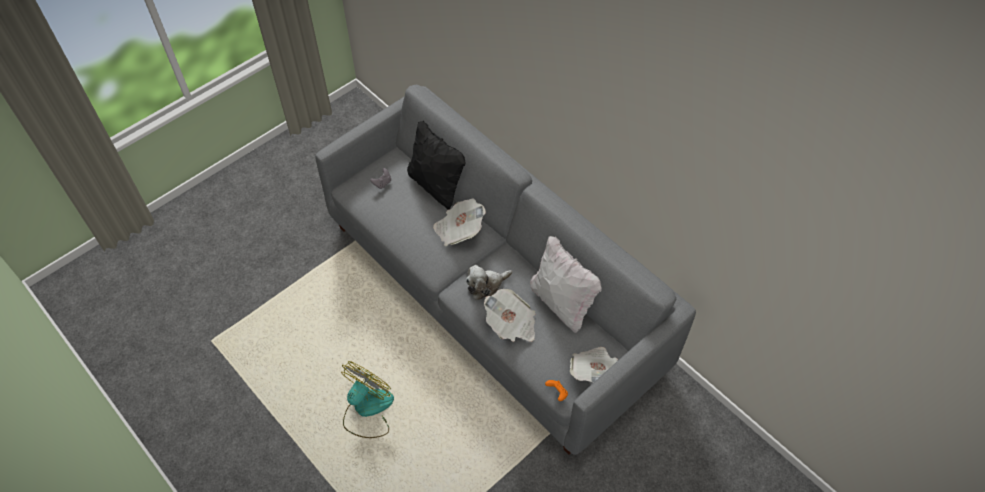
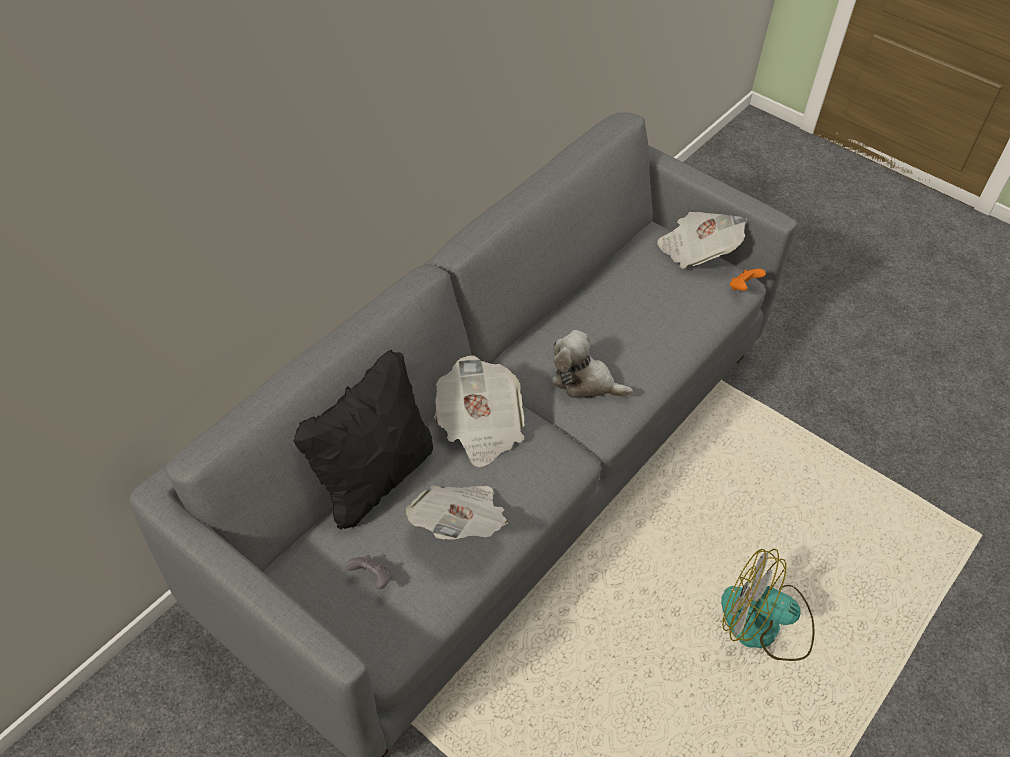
camera: 100 degrees left, 5 degrees down
plush toy [466,265,512,300] -> plush toy turned 150 degrees clockwise [552,330,633,398]
newspaper [484,289,535,342] -> newspaper moved to [405,486,508,540]
white pillow [530,236,602,333] -> none

